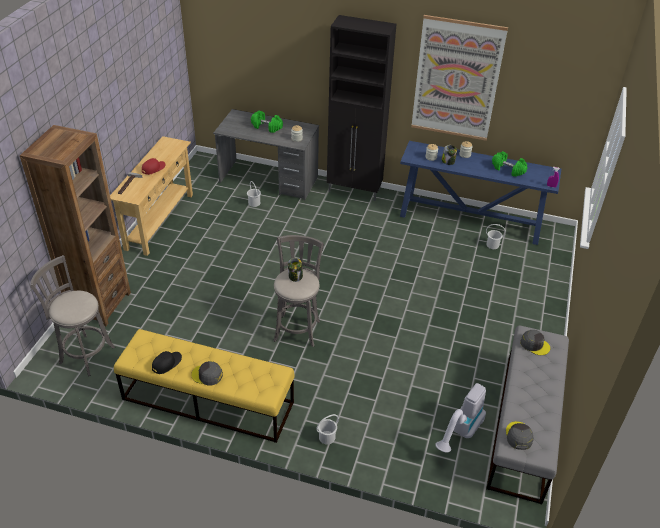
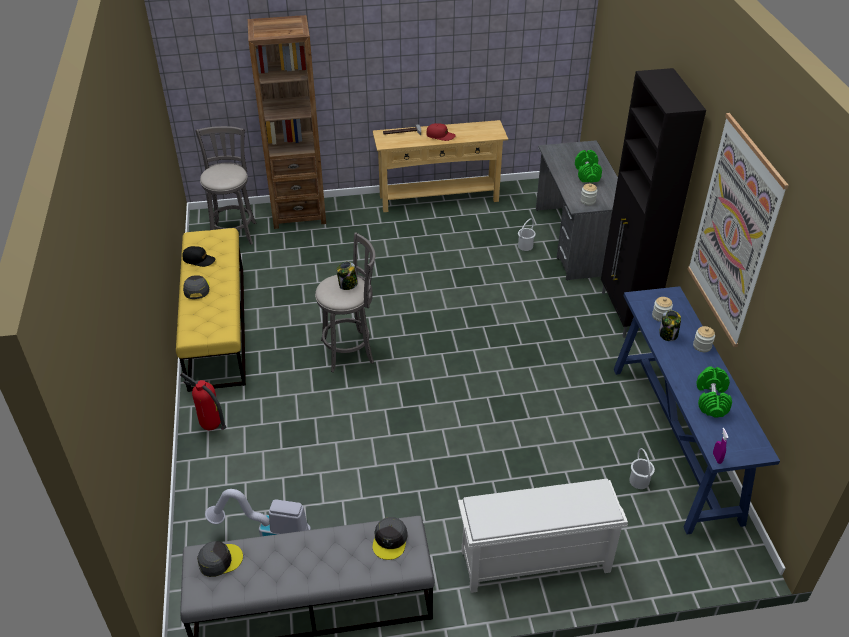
camera: 65 degrees right, 0 degrees up
white bucket [316,414,339,444] -> fire extinguisher [180,373,226,430]
none -> white shoe rack [458,479,628,593]

